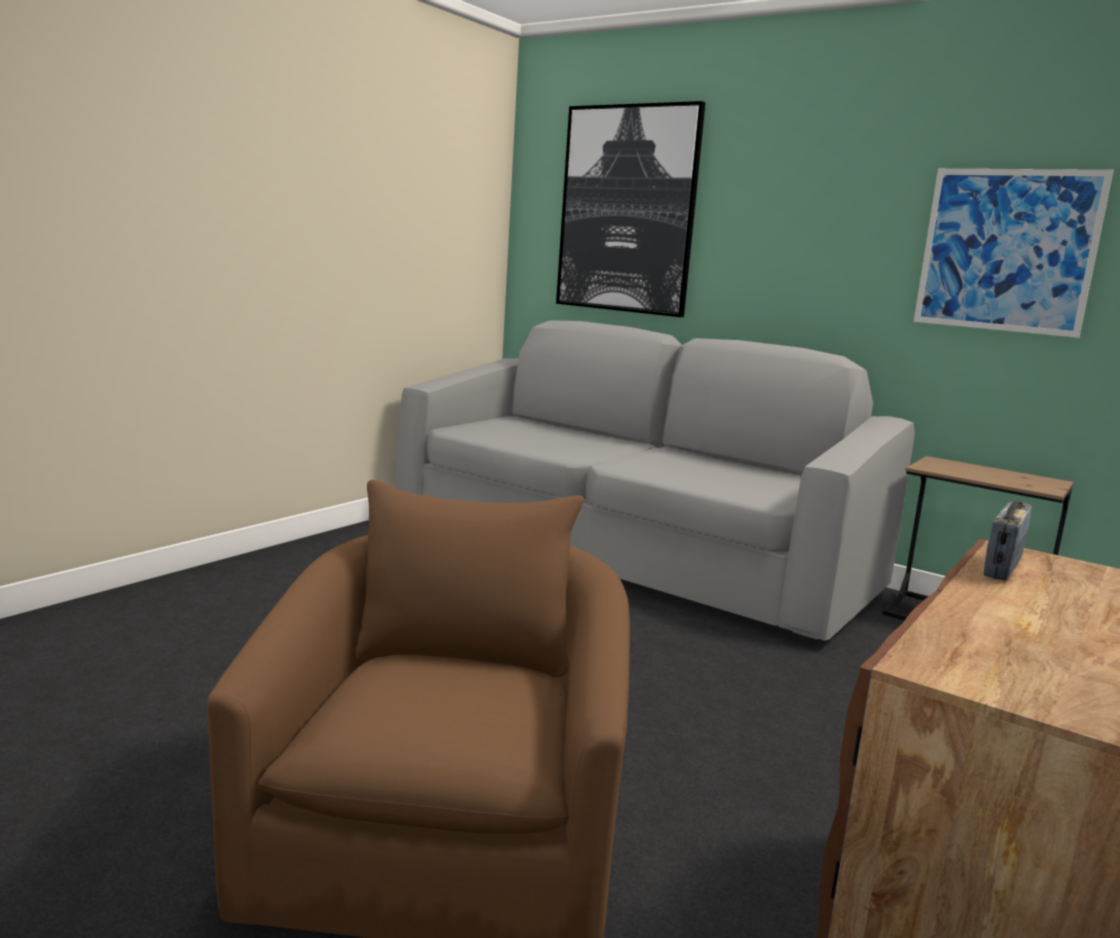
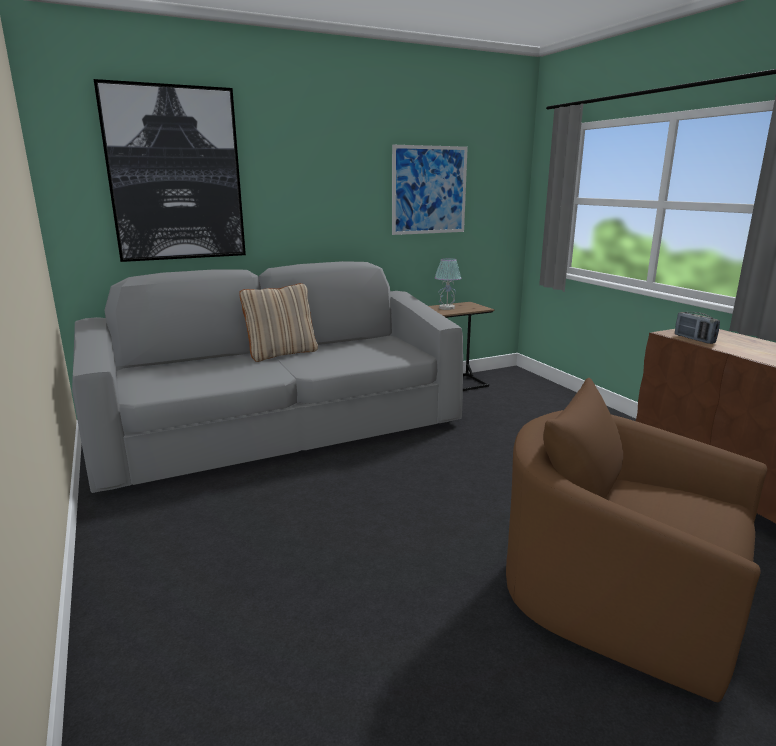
camera: 60 degrees left, 5 degrees up
none -> beige pillow [239,283,318,362]
none -> table lamp [435,258,461,310]

